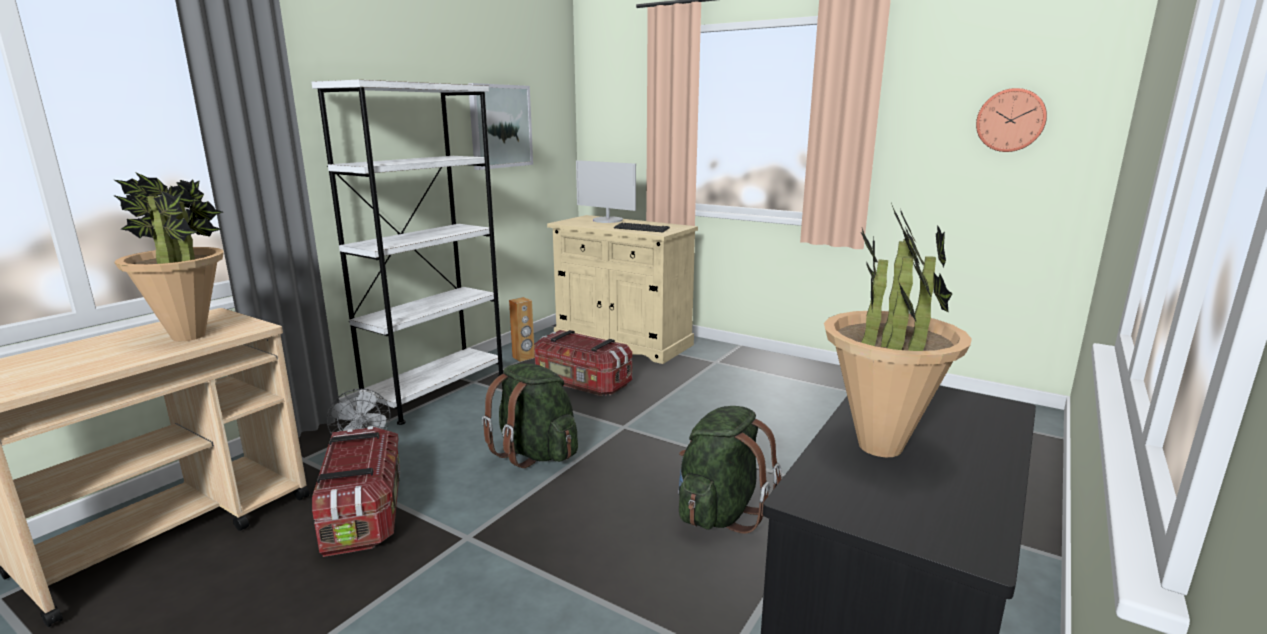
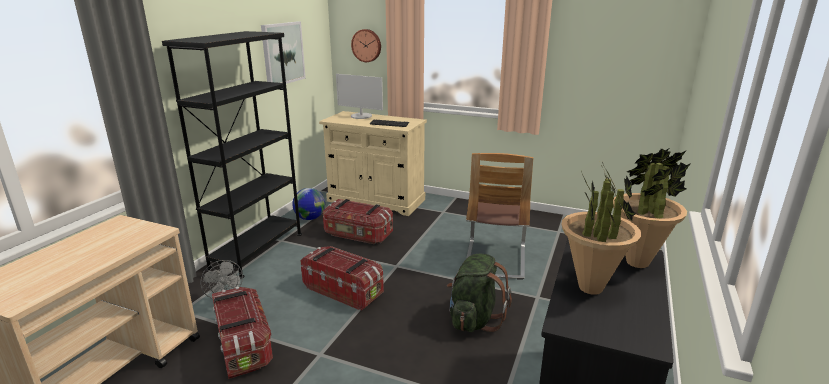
camera: 10 degrees left, 5 degrees up
potted plant [114,172,224,341] -> potted plant moved to [613,148,691,268]
white bookcase [312,80,503,425] -> black bookcase [162,31,302,279]
green backpack [482,363,578,468] -> storage box [300,246,384,311]
brown speaker [509,297,535,362] -> globe [292,188,325,220]
wall clock [976,88,1047,152] -> wall clock moved to [351,29,381,62]
none -> chair [466,153,533,280]

